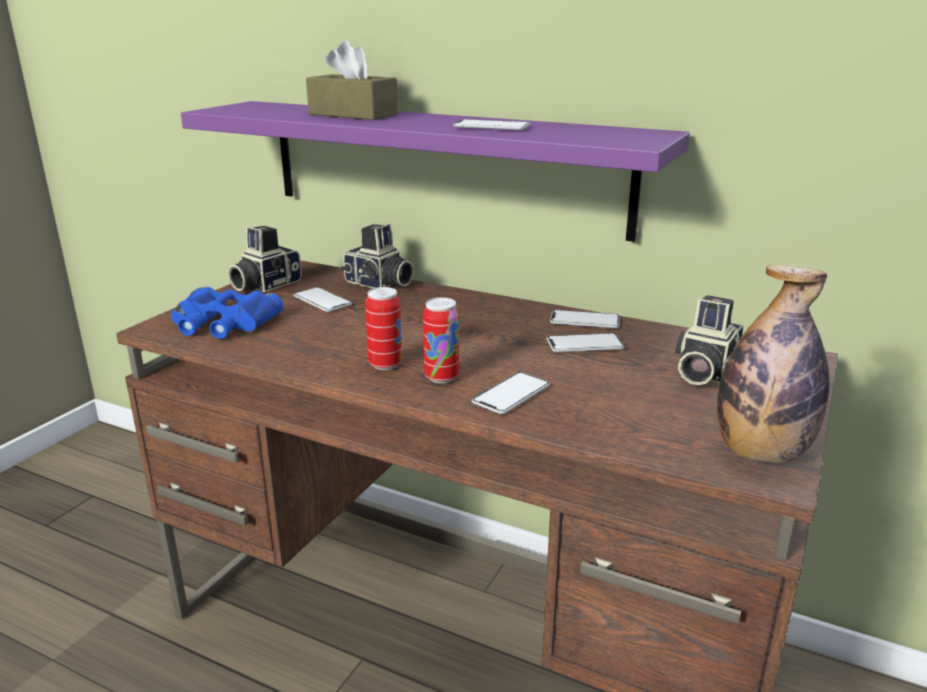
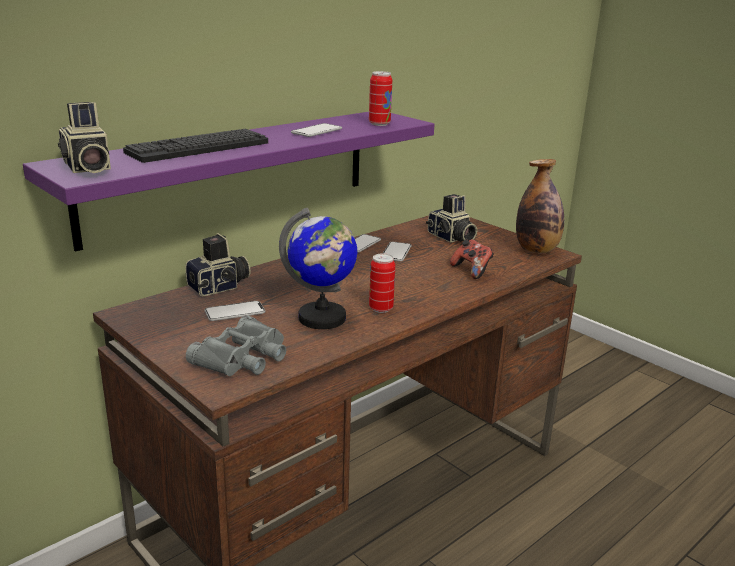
camera: 70 degrees left, 0 degrees up
blue binoculars [171,287,283,339] -> grey binoculars [186,315,286,376]
camera [228,226,302,292] -> camera moved to [58,102,111,173]
brown tissue box [306,41,398,120] -> keyboard [123,129,268,163]
can [423,298,459,383] -> can moved to [369,71,392,126]
phone [472,372,550,414] -> none
none -> globe [279,208,357,329]
none -> game controller [450,239,494,279]

